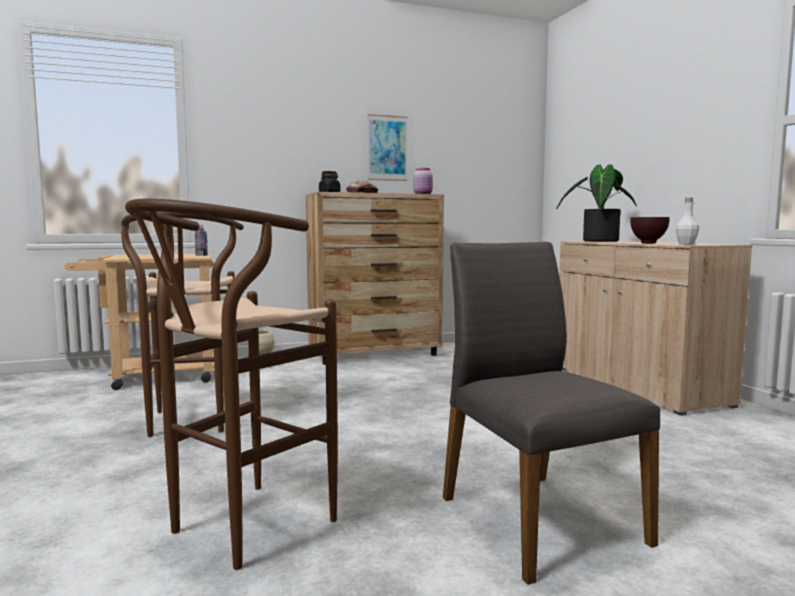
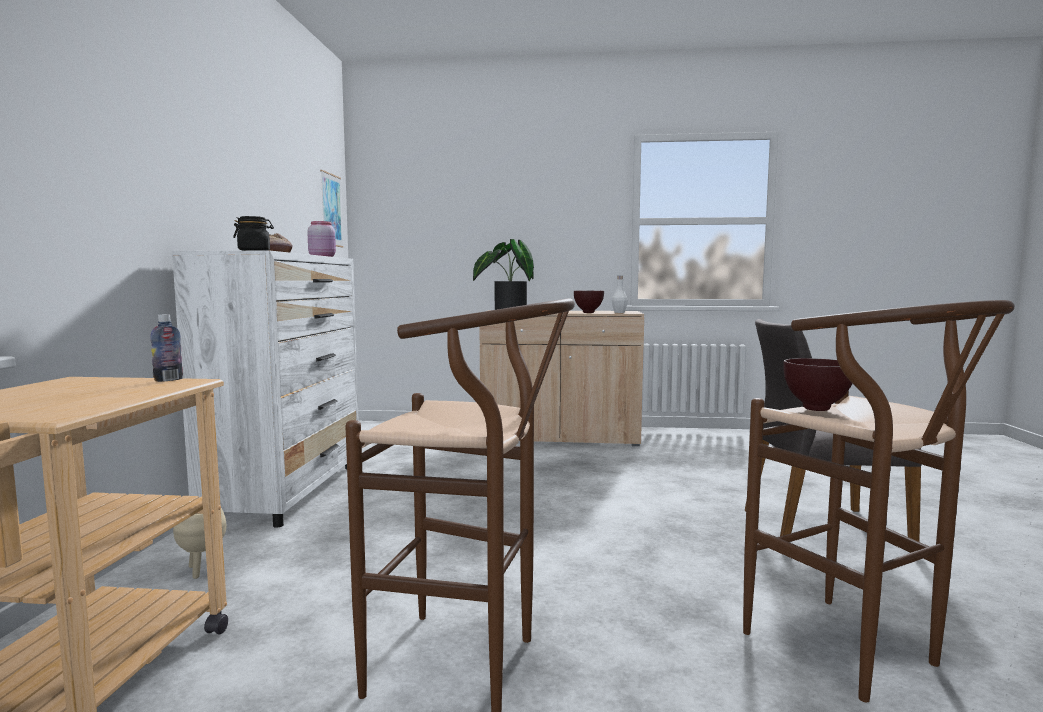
camera: 65 degrees left, 0 degrees up
brown dresser [306,192,444,365] -> white dresser [172,250,359,528]
picture [367,114,408,181] -> picture moved to [320,170,343,247]
none -> brown bowl [783,358,853,411]

